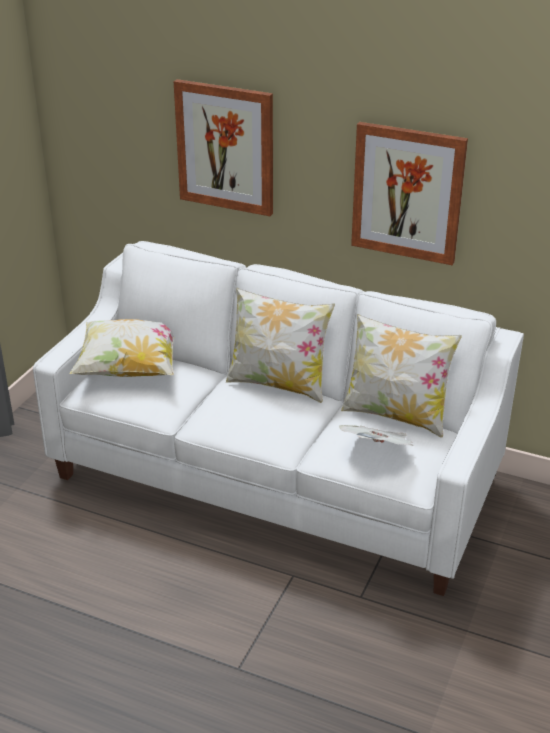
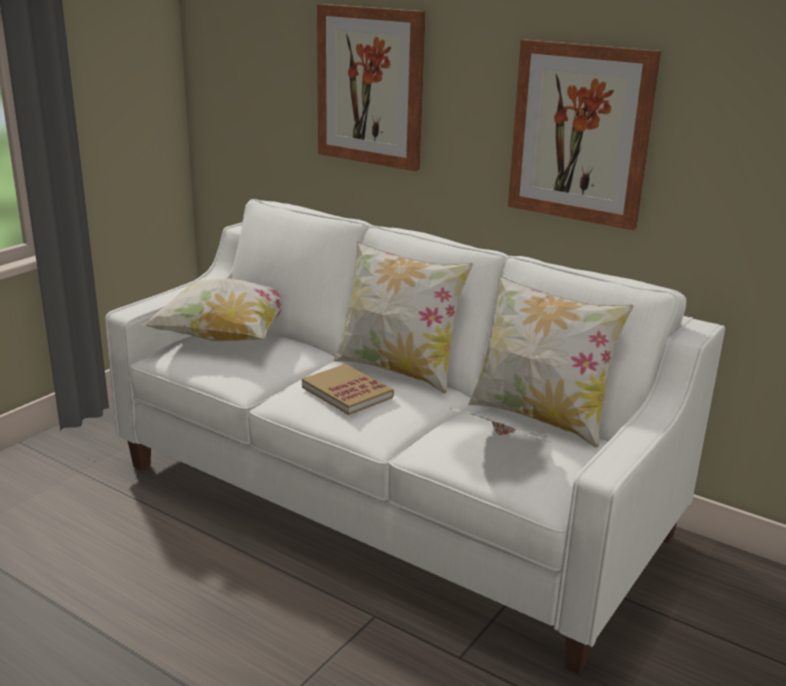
camera: 10 degrees right, 10 degrees down
none -> book [302,364,394,415]

